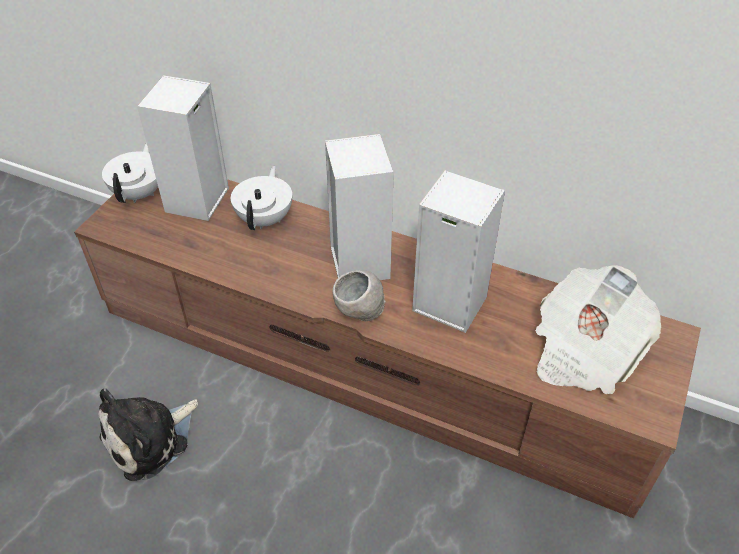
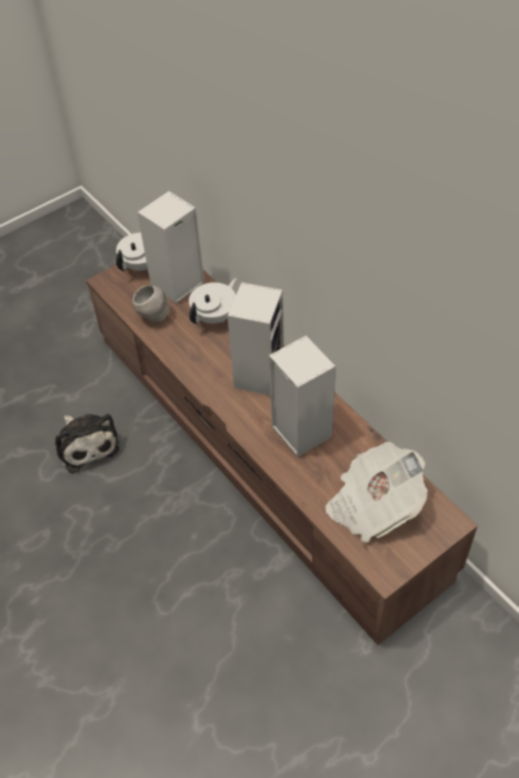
camera: 30 degrees right, 5 degrees up
plush toy [99,388,198,481] -> plush toy turned 105 degrees counterclockwise [55,414,120,474]
grey bowl [332,270,386,321] -> grey bowl moved to [133,285,170,323]

